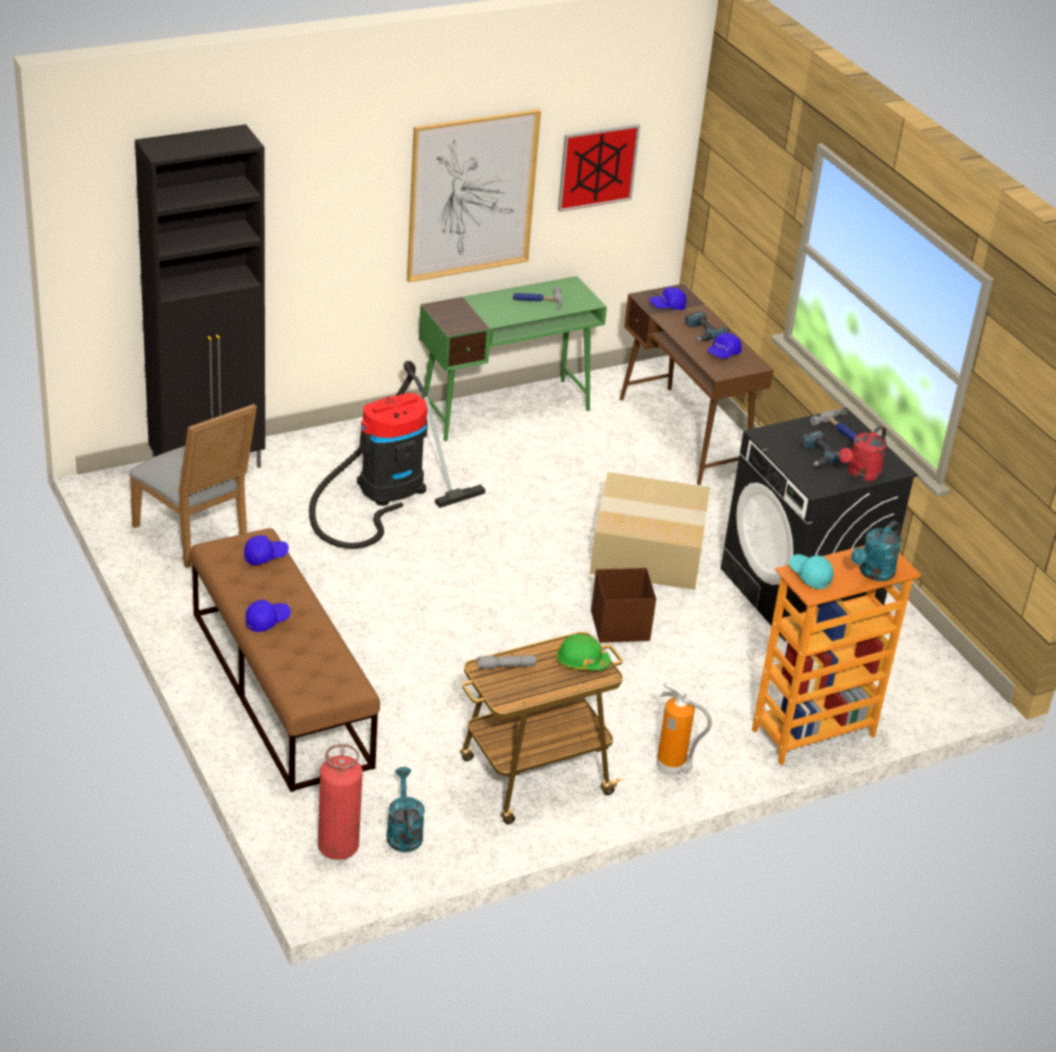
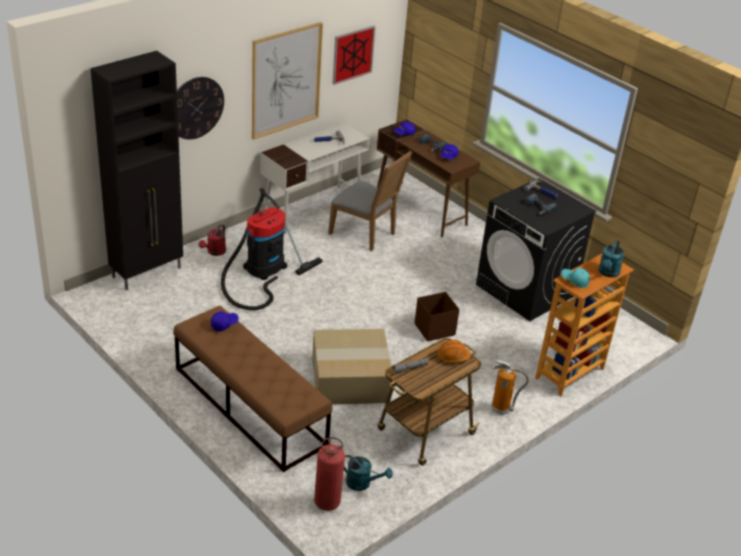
camera: 15 degrees left, 0 degrees up
grey chair [129,404,257,568] -> grey chair moved to [328,151,412,251]
blue cap [246,600,291,632] -> none
turquoise watering can [387,767,425,852] -> turquoise watering can turned 135 degrees clockwise [344,455,393,491]
green desk [419,276,607,441] -> white desk [260,123,370,234]
green hard hat [556,634,611,671] -> orange hard hat [437,340,471,362]
cardboard box [590,472,710,590] -> cardboard box moved to [312,329,391,404]
red watering can [839,426,887,481] -> red watering can moved to [199,224,226,256]
none -> wall clock [177,77,224,139]

